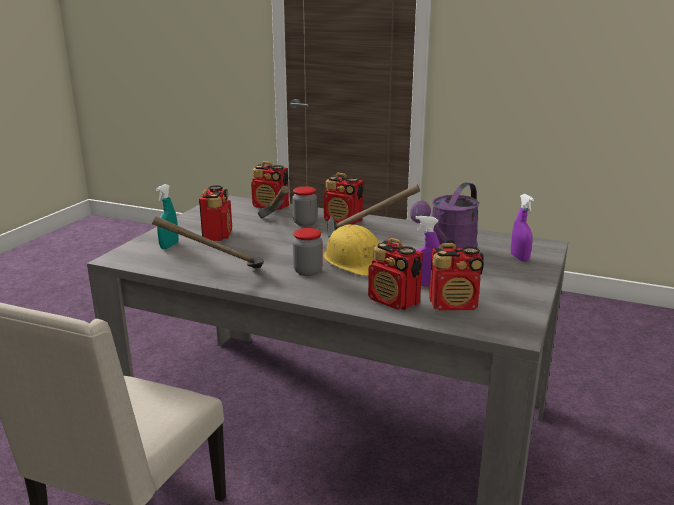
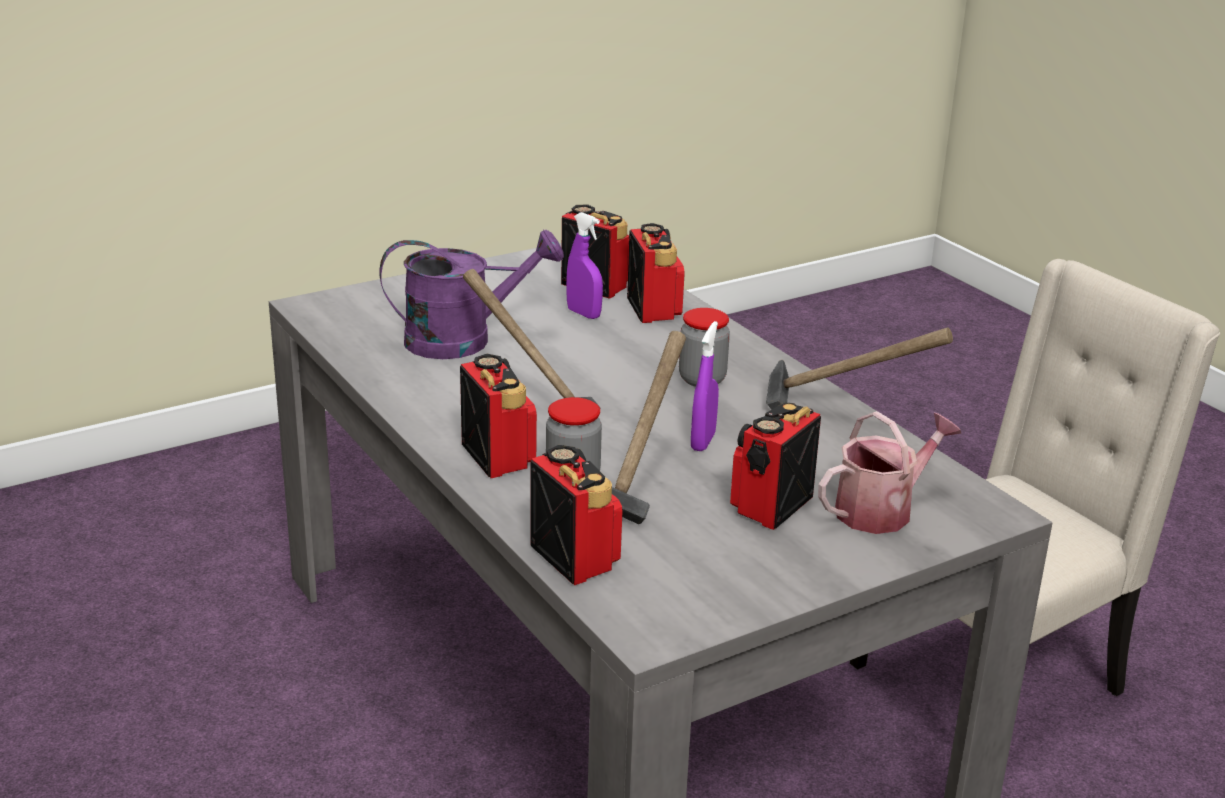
camera: 145 degrees left, 5 degrees up
turquoise spray bottle [156,184,179,249] -> watering can [818,411,962,534]
yellow hard hat [323,225,379,276] -> none
purple spray bottle [511,194,534,262] -> purple spray bottle moved to [691,321,719,451]

